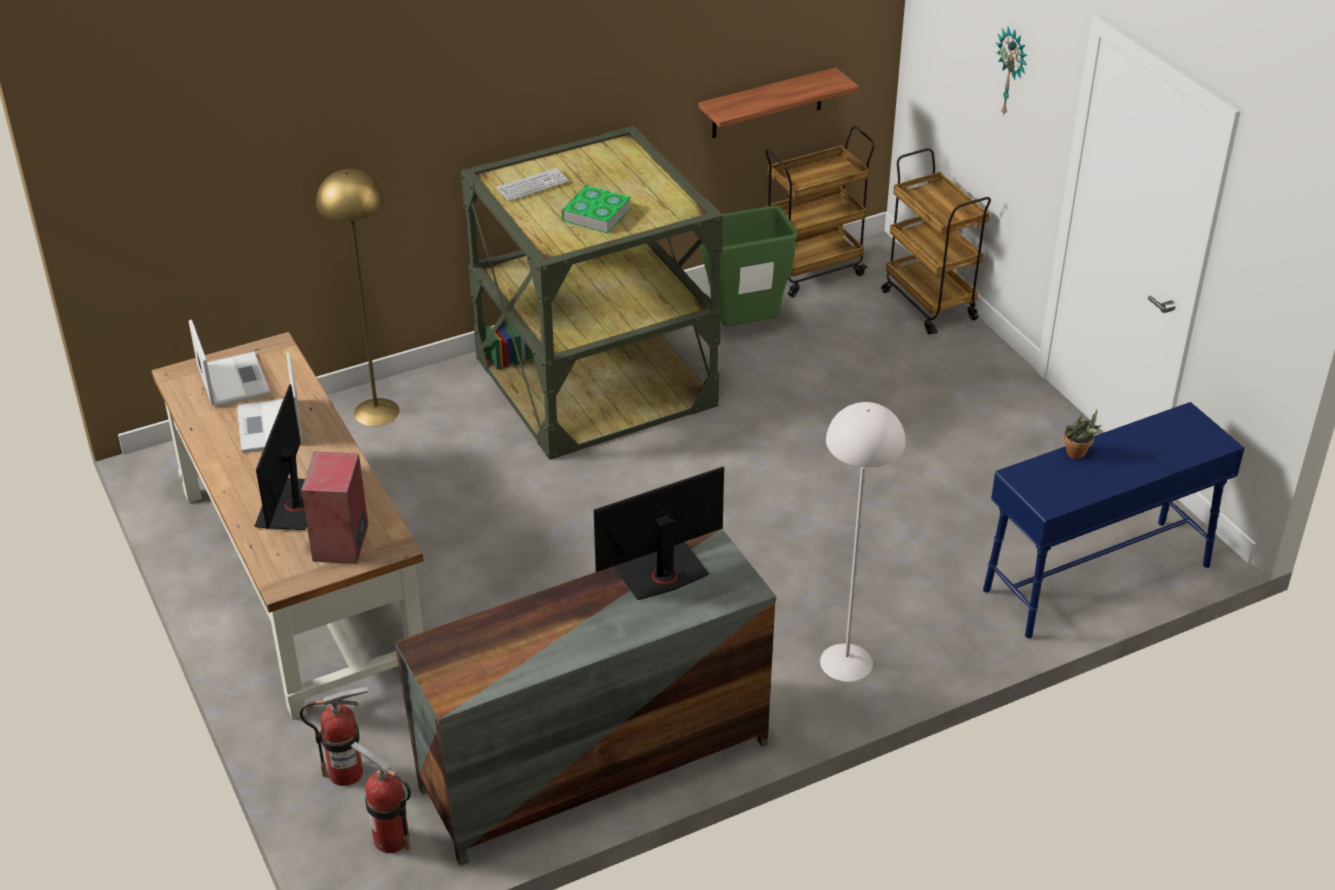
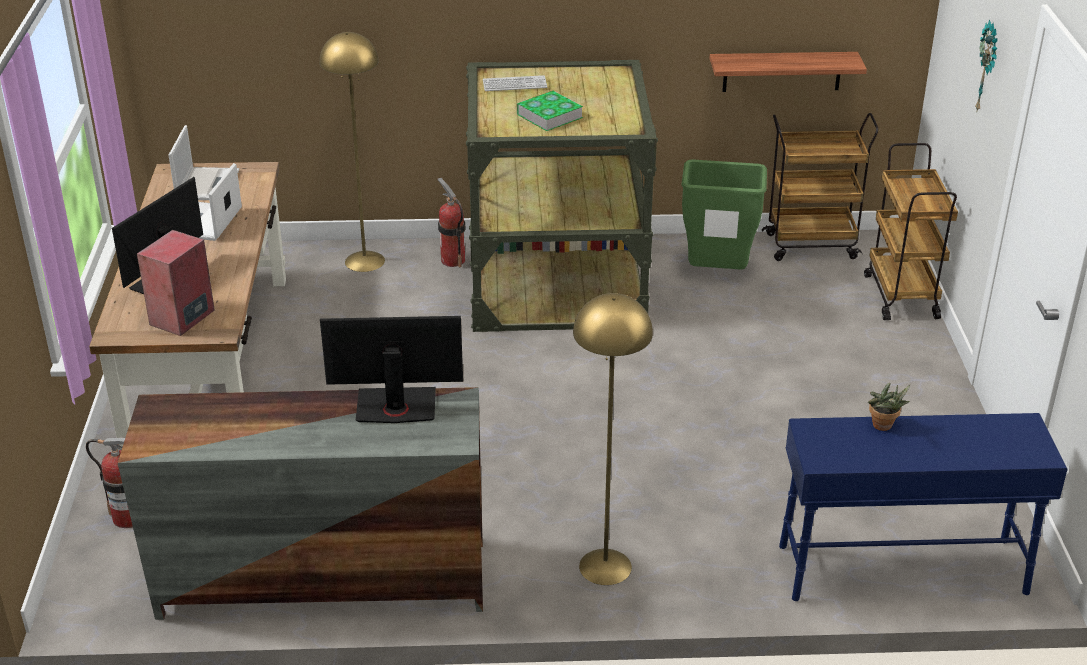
camera: 25 degrees right, 5 degrees down
fire extinguisher [351,742,411,853] -> fire extinguisher moved to [437,178,465,267]
white floor lamp [820,402,906,682] -> yellow floor lamp [573,293,653,585]

